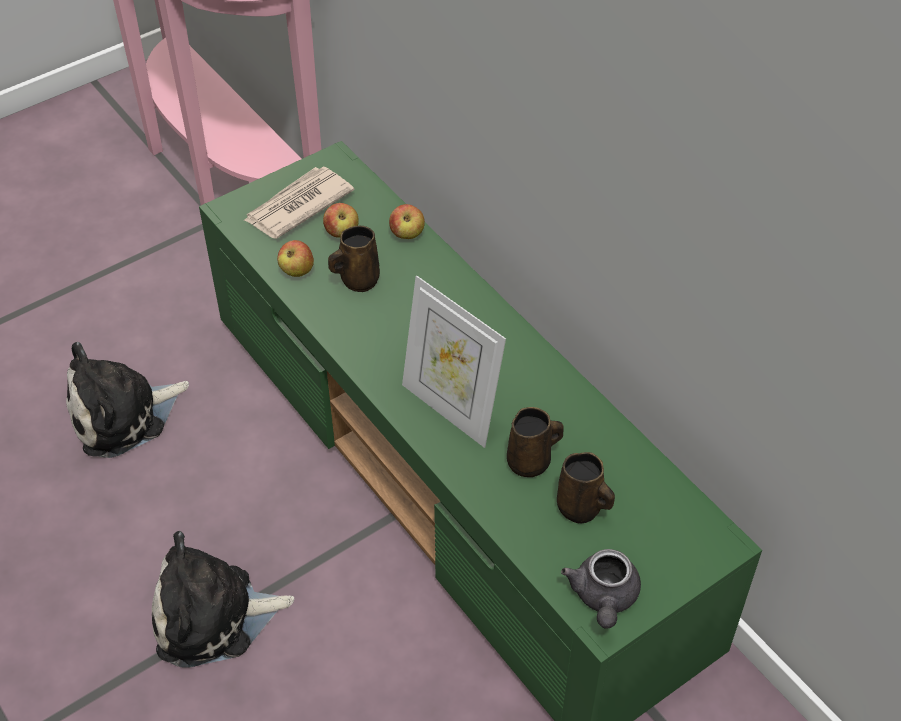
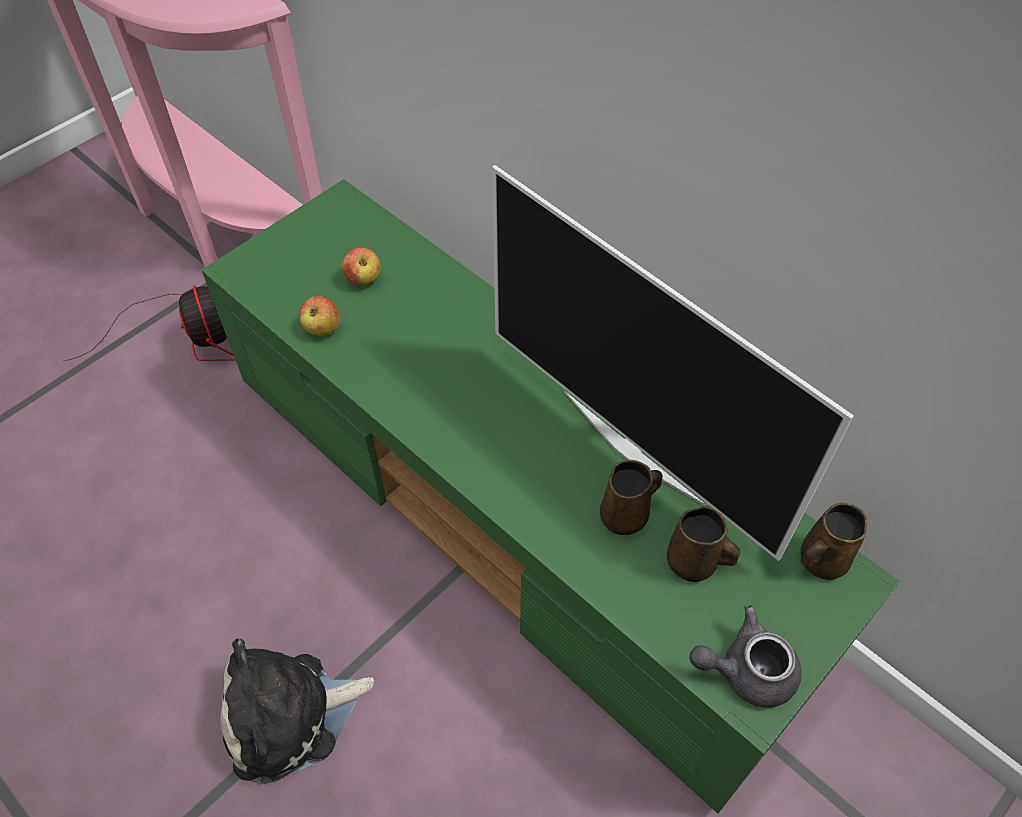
camera: 10 degrees left, 5 degrees up
plush toy [66,342,189,458] -> none
newspaper [243,167,354,239] -> none
brown mug [328,226,380,292] -> brown mug moved to [801,503,867,580]
apple [389,204,425,239] -> none
picture frame [402,275,506,448] -> none
grey teapot [561,549,641,629] -> grey teapot turned 90 degrees clockwise [689,605,802,708]
none -> fan [63,286,235,362]
none -> television [492,165,854,561]

